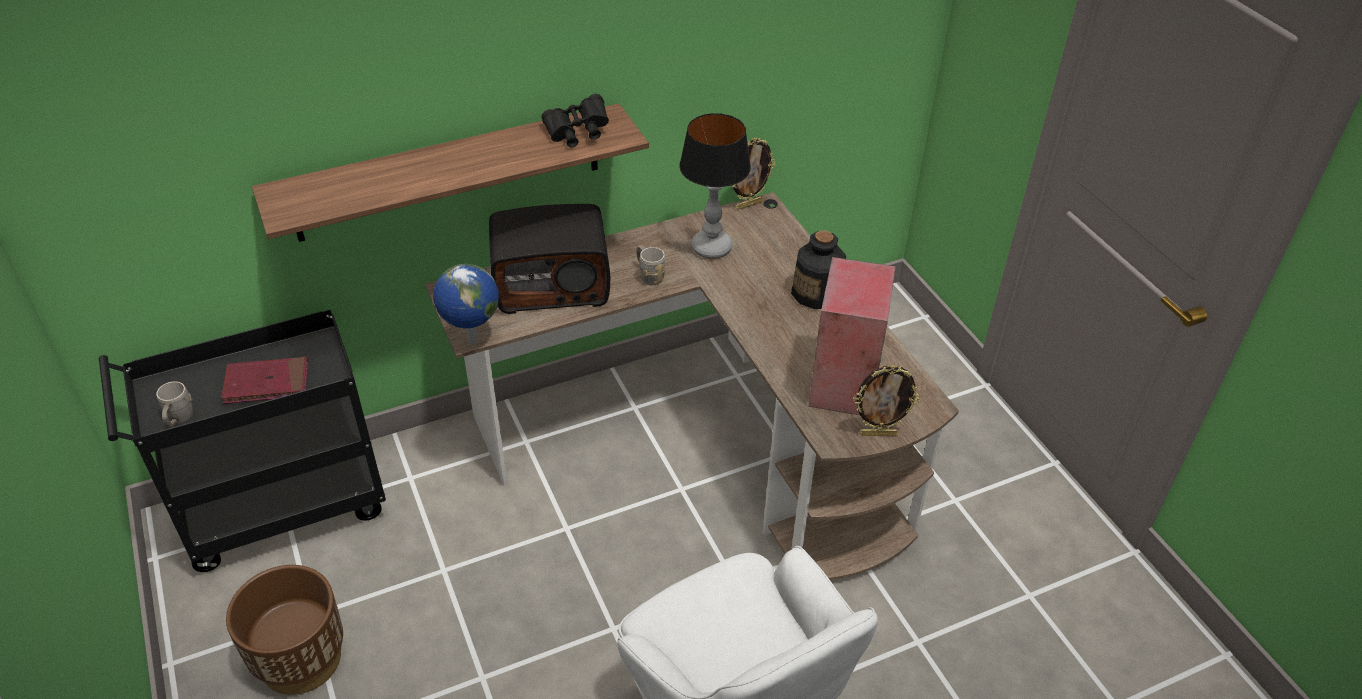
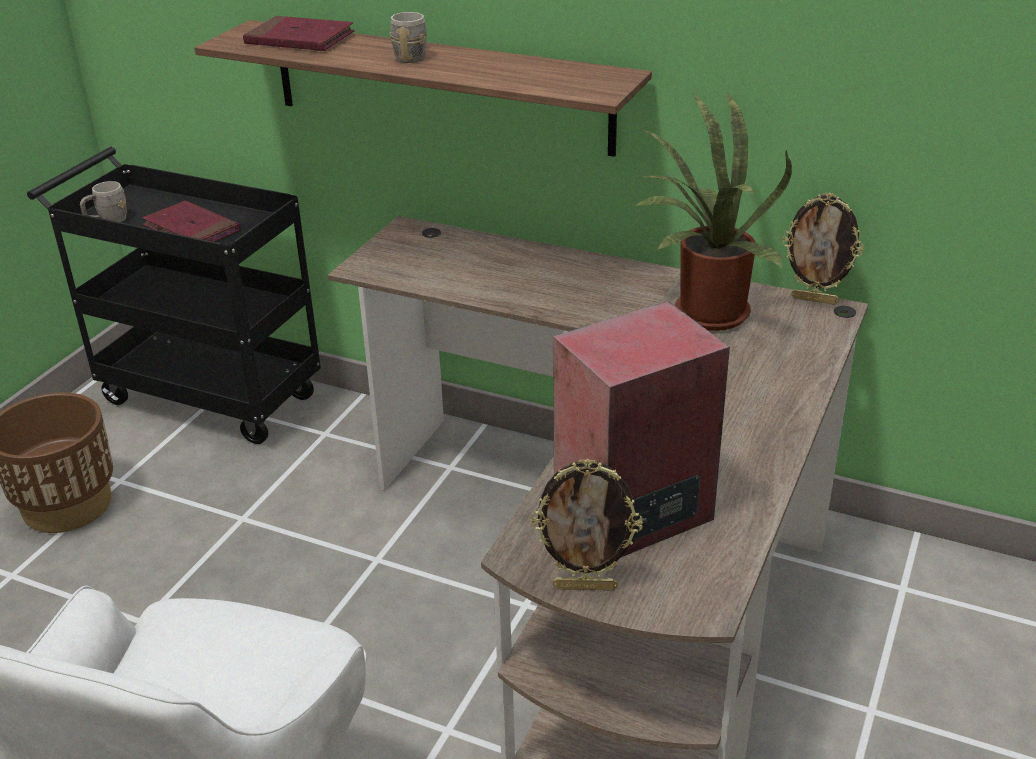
camera: 50 degrees right, 10 degrees down
globe [433,264,499,345] -> none
radio [489,204,610,314] -> none
black binoculars [542,94,609,147] -> none
grey mug [637,246,666,285] -> grey mug moved to [390,12,427,63]
table lamp [679,113,751,259] -> potted plant [633,91,792,331]
bottle [791,231,846,309] -> none
picture frame [853,365,920,436] -> picture frame turned 45 degrees counterclockwise [530,458,643,591]
none -> red book [243,16,355,51]

